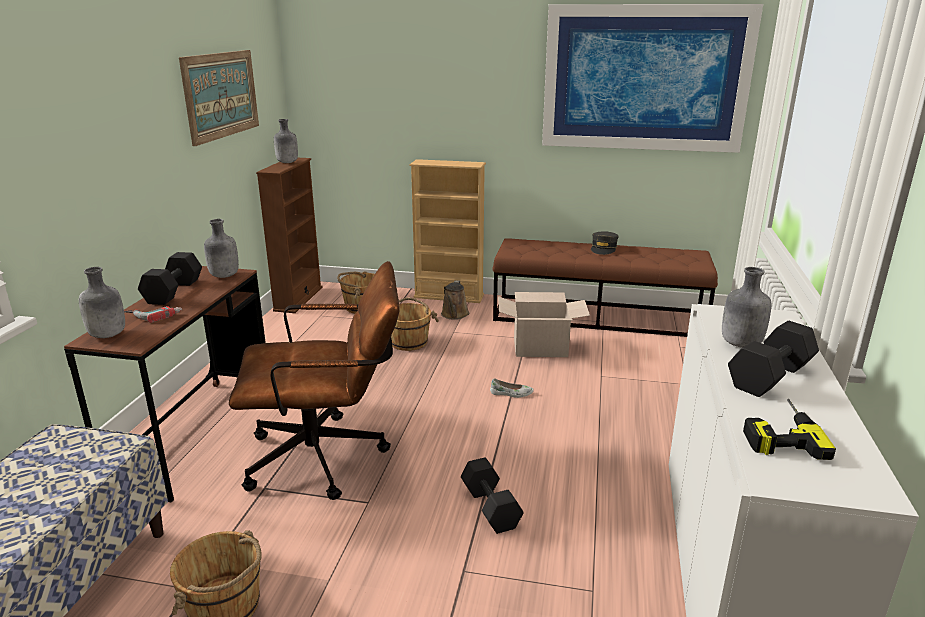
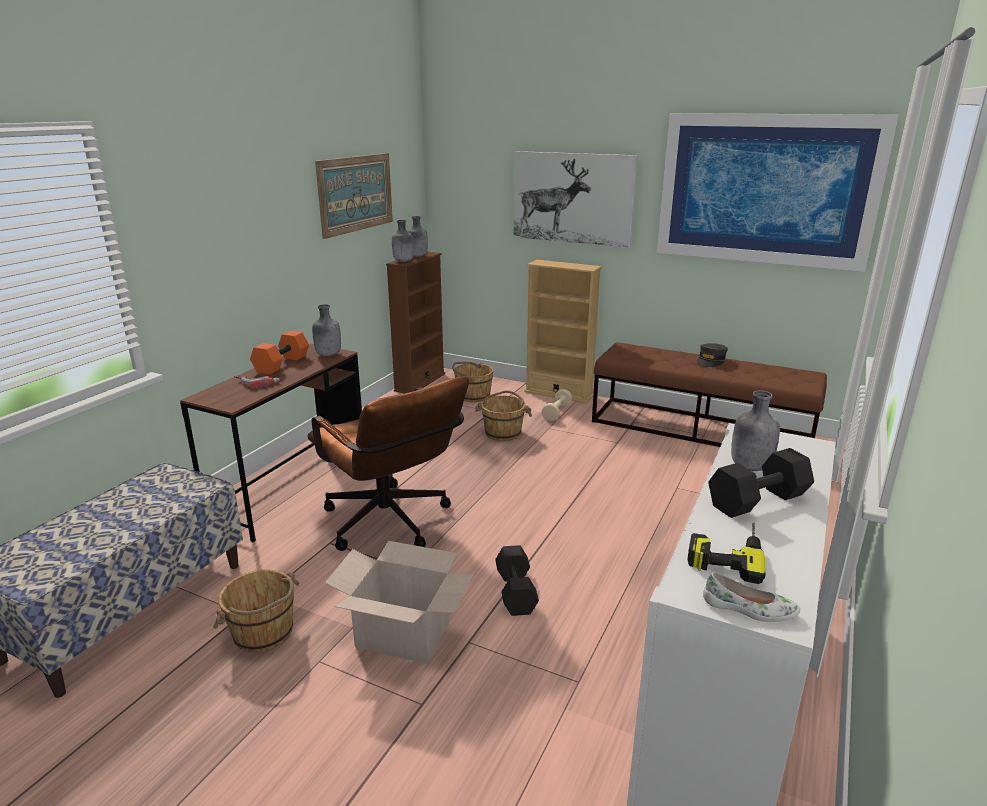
camera: 15 degrees right, 0 degrees up
grey bottle [79,267,125,338] -> grey bottle moved to [392,220,414,262]
black dumbbell [138,252,202,305] -> orange dumbbell [250,331,309,375]
brown office chair [229,261,400,500] -> brown office chair turned 45 degrees clockwise [308,377,469,551]
brown watering can [441,280,469,320] -> beige dumbbell [542,389,572,421]
white shoe [490,378,534,398] -> white shoe moved to [703,571,800,622]
cardboard box [498,292,590,357] -> cardboard box moved to [325,541,473,664]
none -> picture [513,151,638,248]

